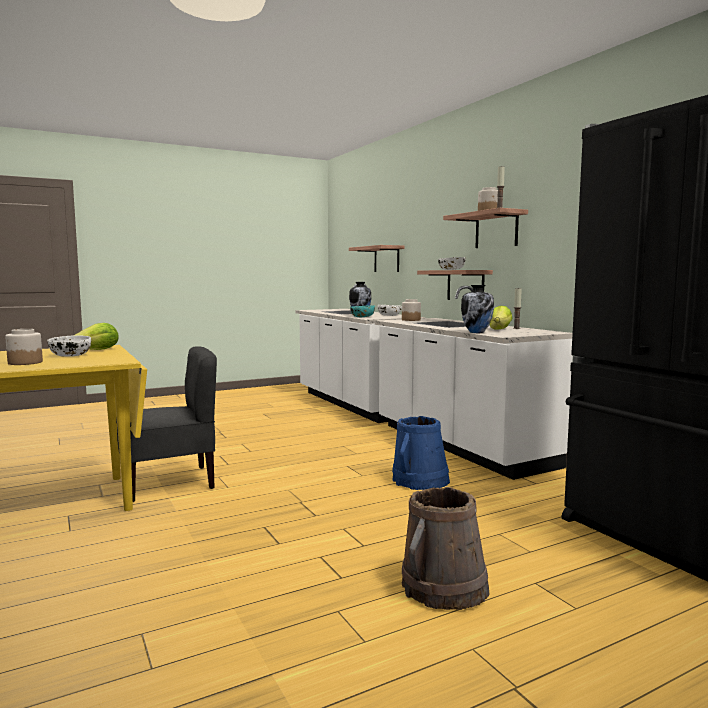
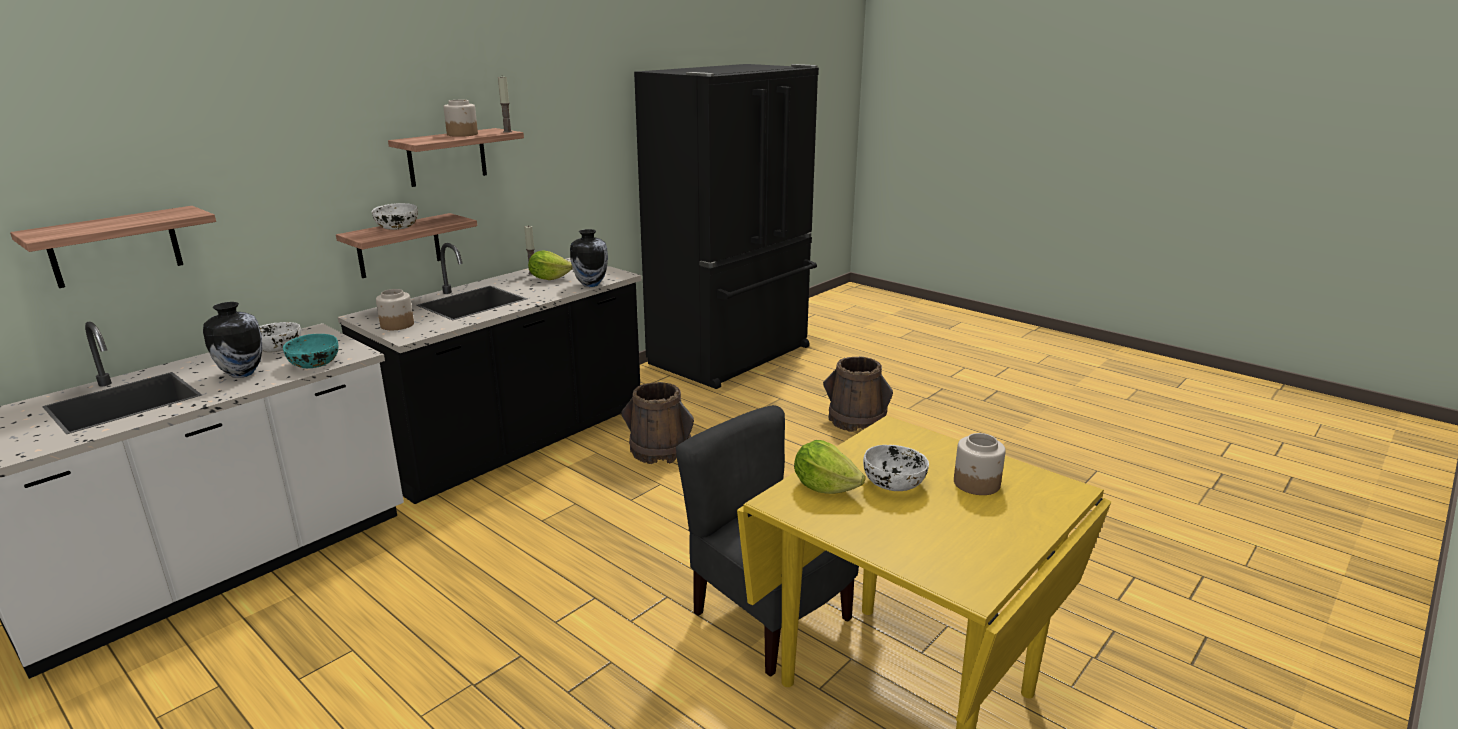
camera: 110 degrees left, 15 degrees up
white counter [375,286,573,480] -> black counter [338,243,641,504]
blue bucket [392,416,450,490] -> brown bucket [621,382,694,464]

